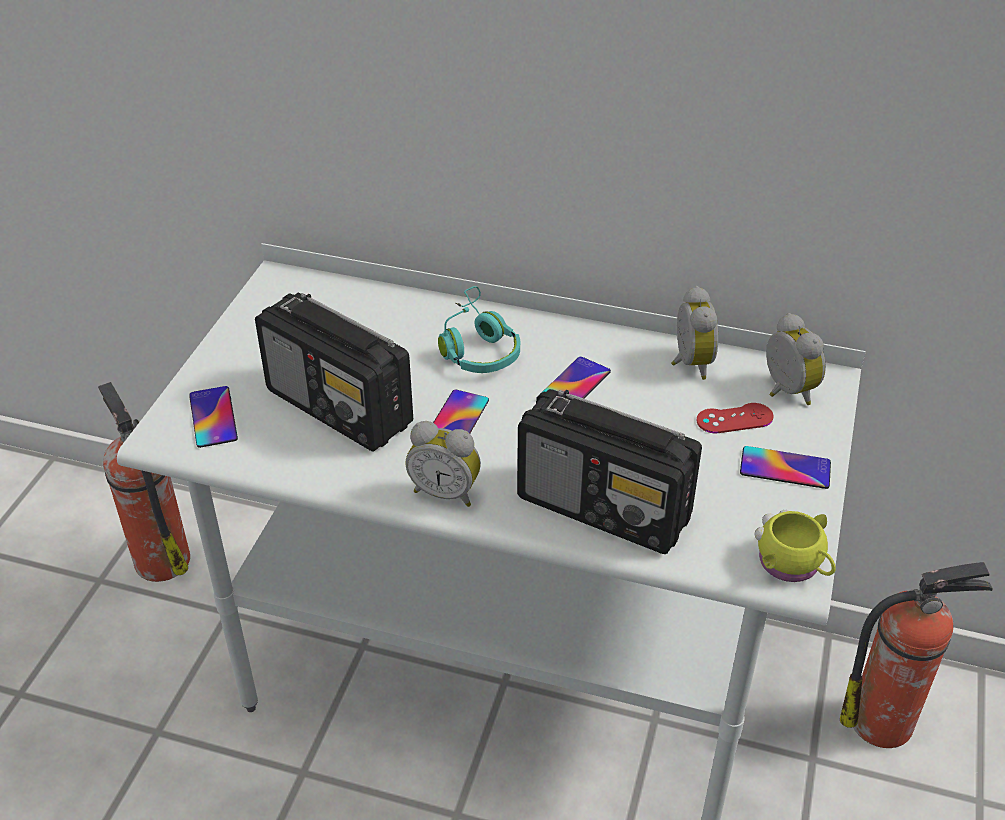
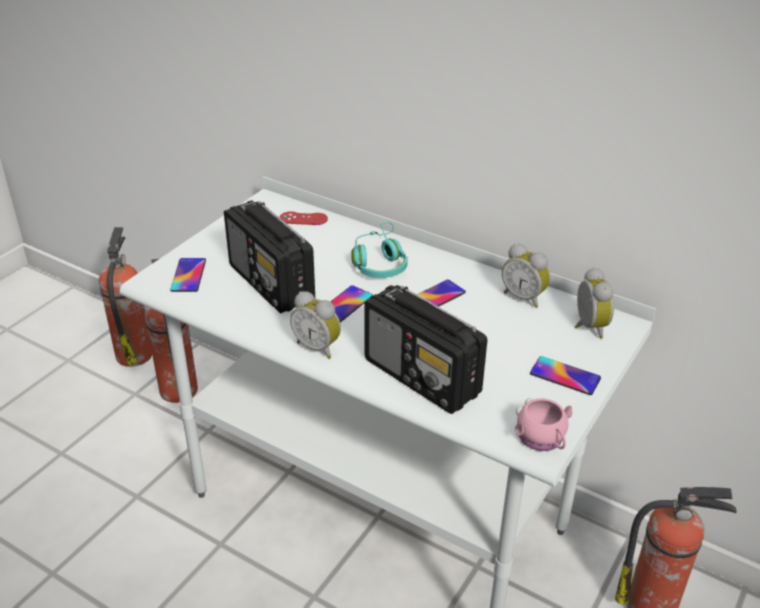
camera: 15 degrees right, 5 degrees down
alarm clock [671,286,718,380] -> alarm clock turned 120 degrees clockwise [502,244,550,308]
red game controller [696,403,773,433] -> red game controller moved to [280,211,328,225]
yellow mug [755,510,836,582] -> pink mug [515,398,572,451]
none -> fire extinguisher [99,227,152,367]

